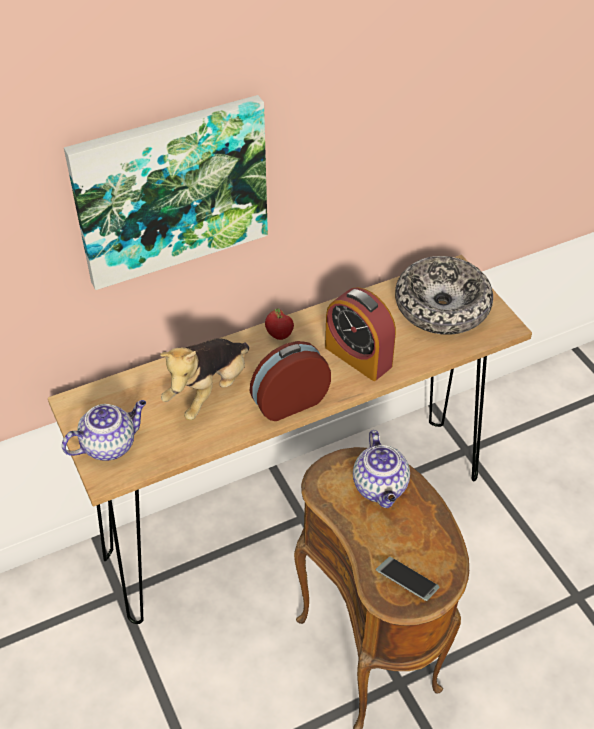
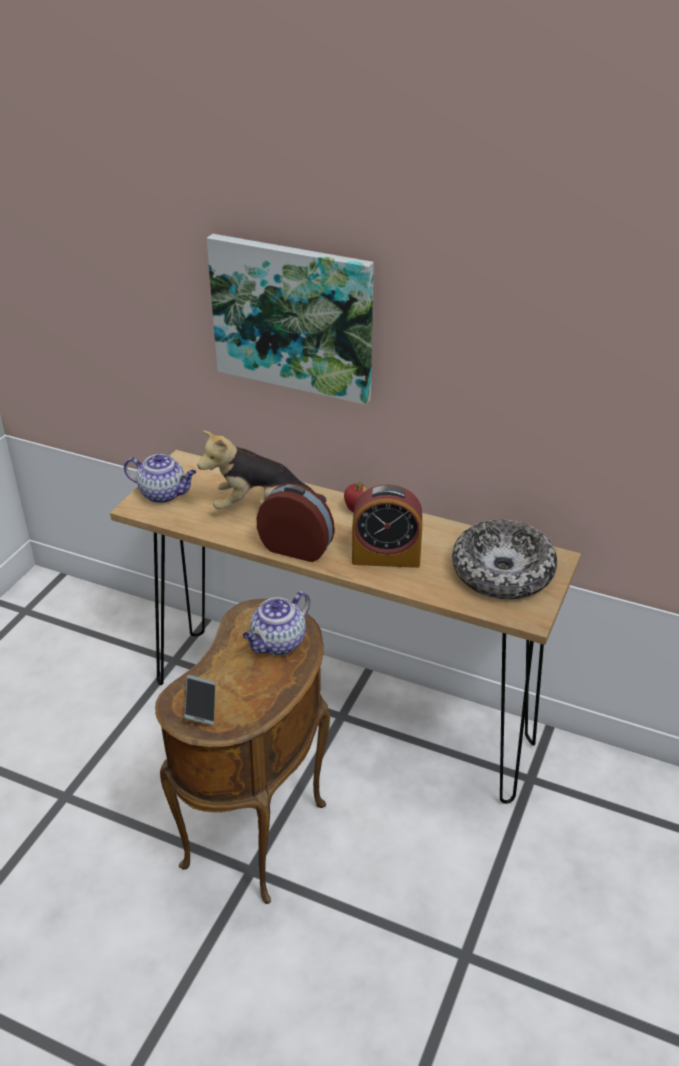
camera: 50 degrees right, 10 degrees down
alarm clock [325,287,396,381] -> alarm clock turned 90 degrees counterclockwise [352,484,422,568]

